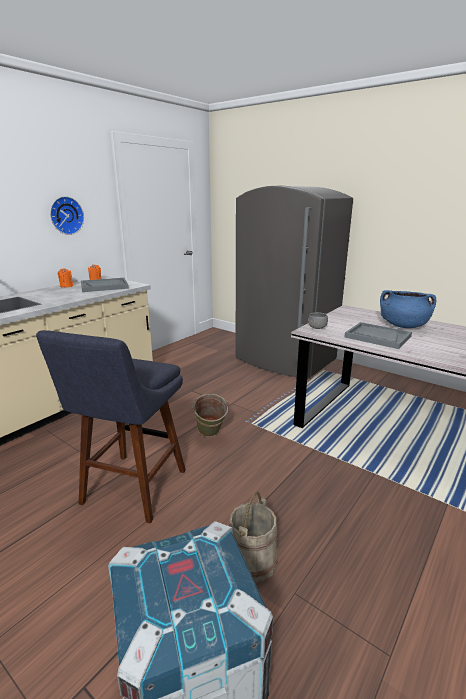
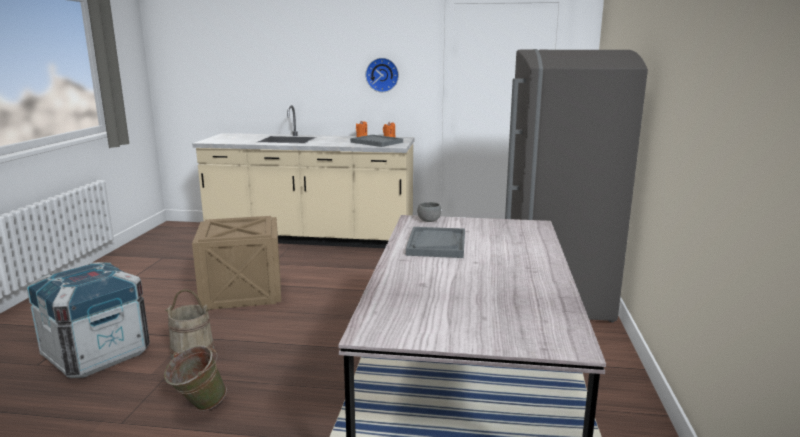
camera: 60 degrees right, 5 degrees down
blue stool [36,330,186,524] -> crate [192,216,281,310]
green bucket [192,394,229,437] -> green bucket moved to [164,345,227,411]
blue cooking pot [380,290,436,328] -> none

